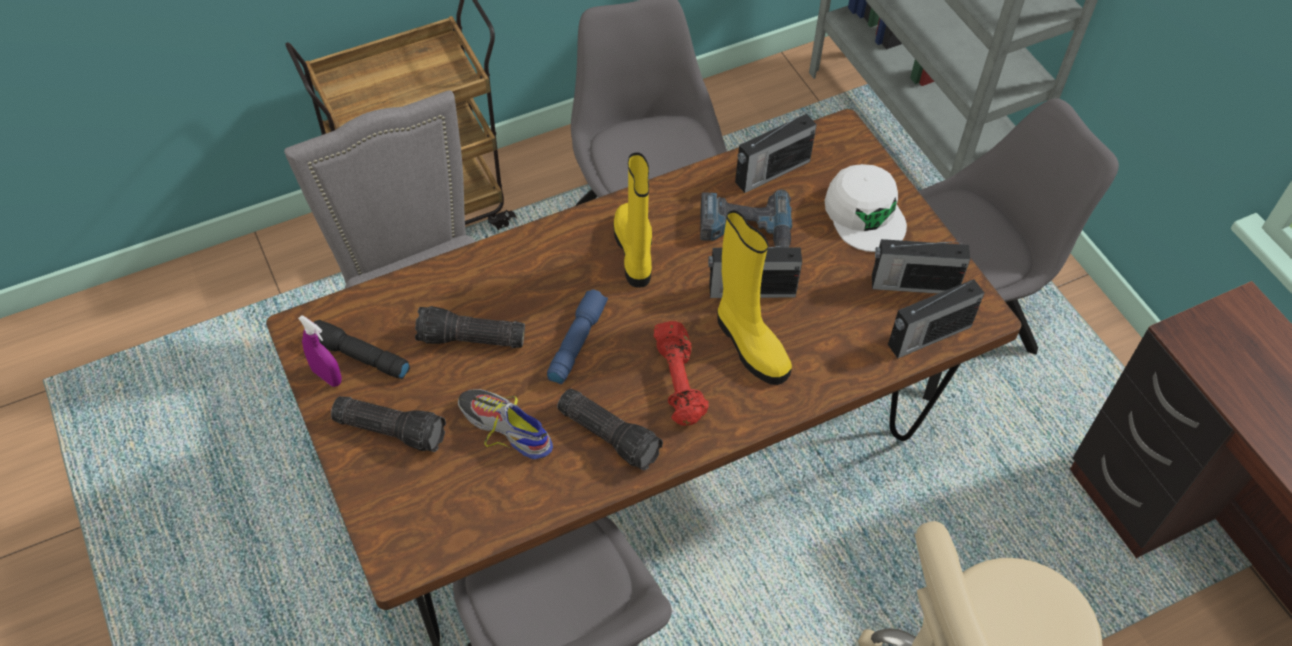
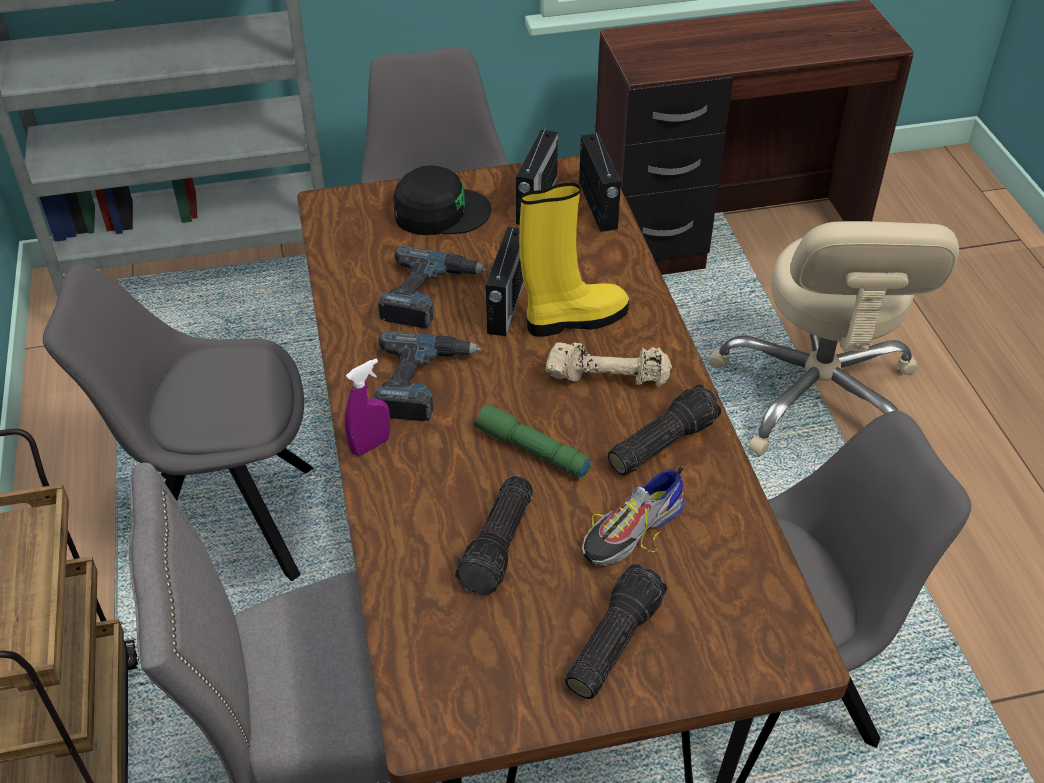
camera: 75 degrees left, 10 degrees down
purple spray bottle [298,315,342,387] -> purple spray bottle moved to [344,358,390,456]
black flashlight [313,320,410,379] -> none
blue flashlight [547,289,608,384] -> green flashlight [473,405,591,479]
yellow boot [614,152,652,288] -> power drill [373,331,481,421]
red dumbbell [654,321,709,426] -> beige dumbbell [545,342,672,387]
radio [735,112,817,193] -> none
white cap [825,164,907,252] -> black cap [393,165,491,235]

